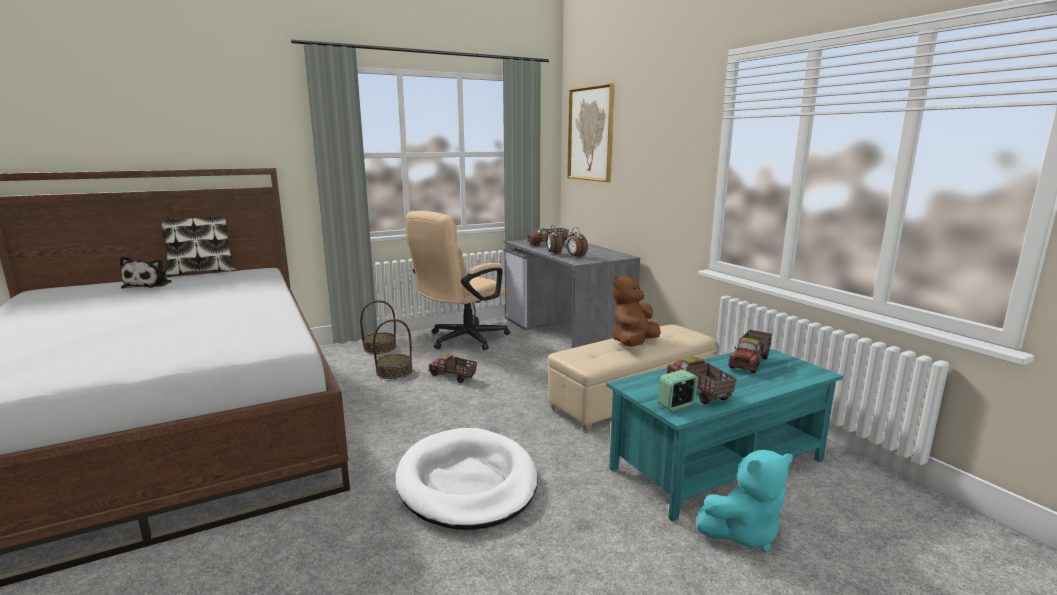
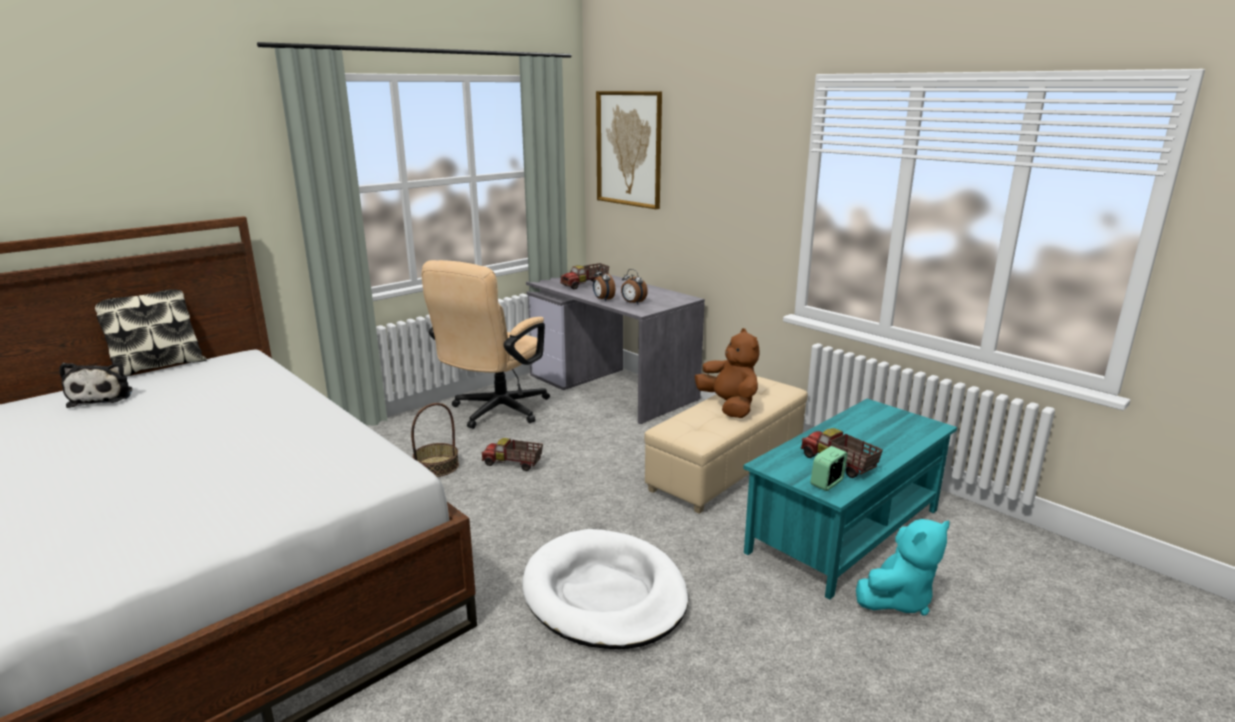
camera: 15 degrees left, 5 degrees up
basket [360,300,396,354] -> none
brown plush toy [613,274,661,347] -> brown plush toy turned 135 degrees clockwise [695,328,760,418]
toy truck [728,330,772,373] -> none

